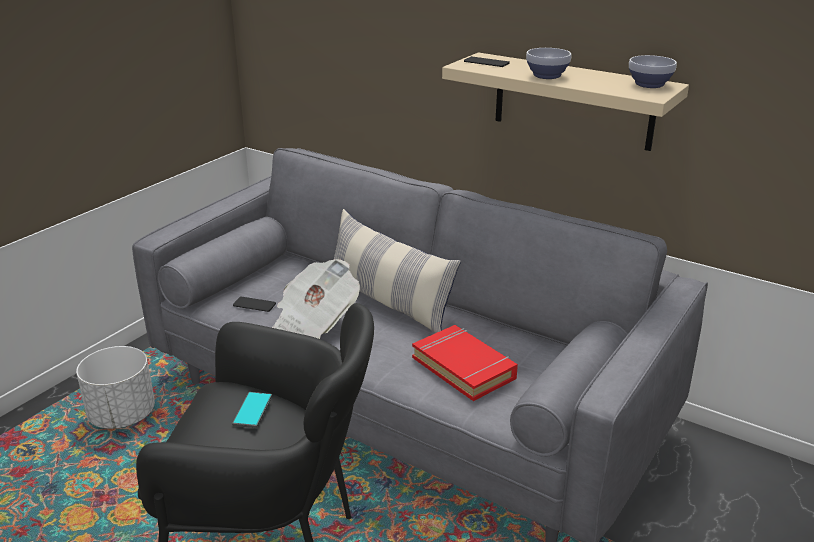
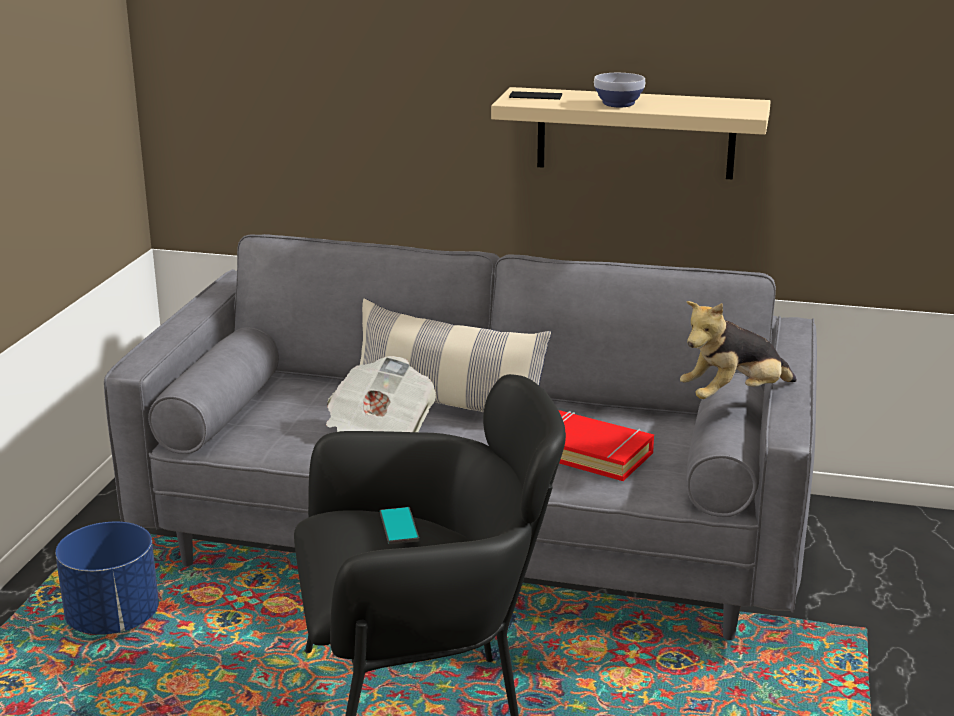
camera: 20 degrees left, 5 degrees down
white planter [76,346,155,429] -> blue planter [55,522,159,635]
phone [233,297,276,312] -> none
bowl [629,55,677,88] -> none
none -> plush toy [680,301,797,399]

